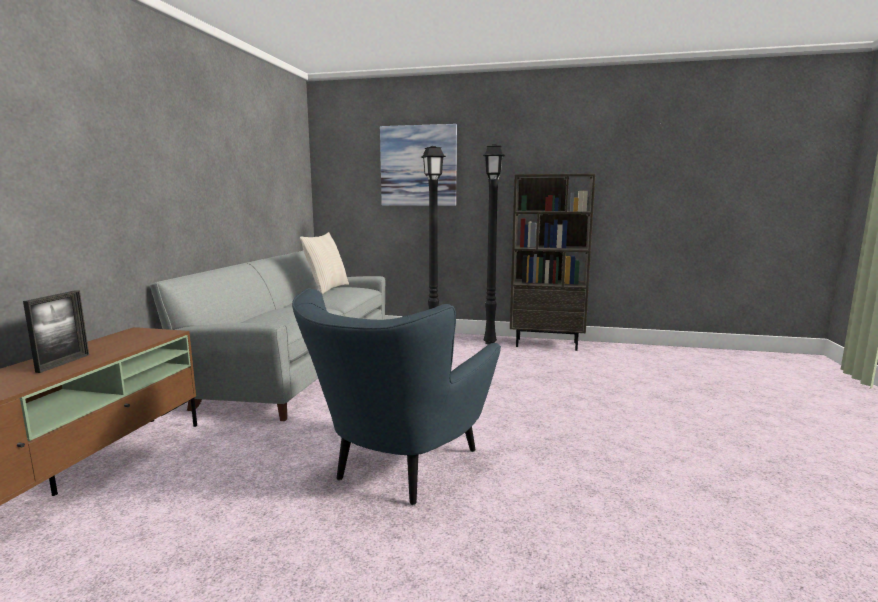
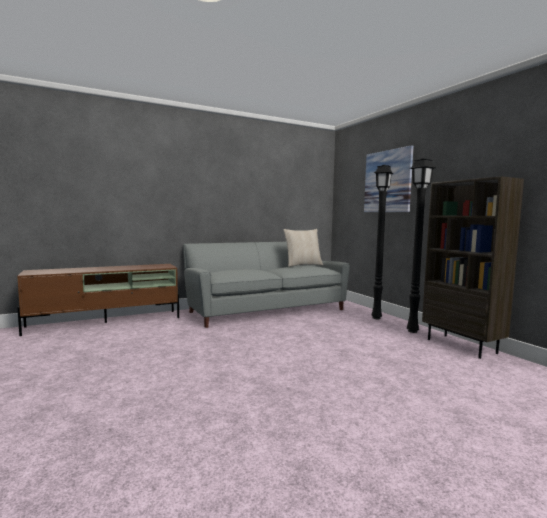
camera: 50 degrees right, 5 degrees down
picture frame [23,290,89,373] -> none
blue armchair [292,288,501,505] -> none

